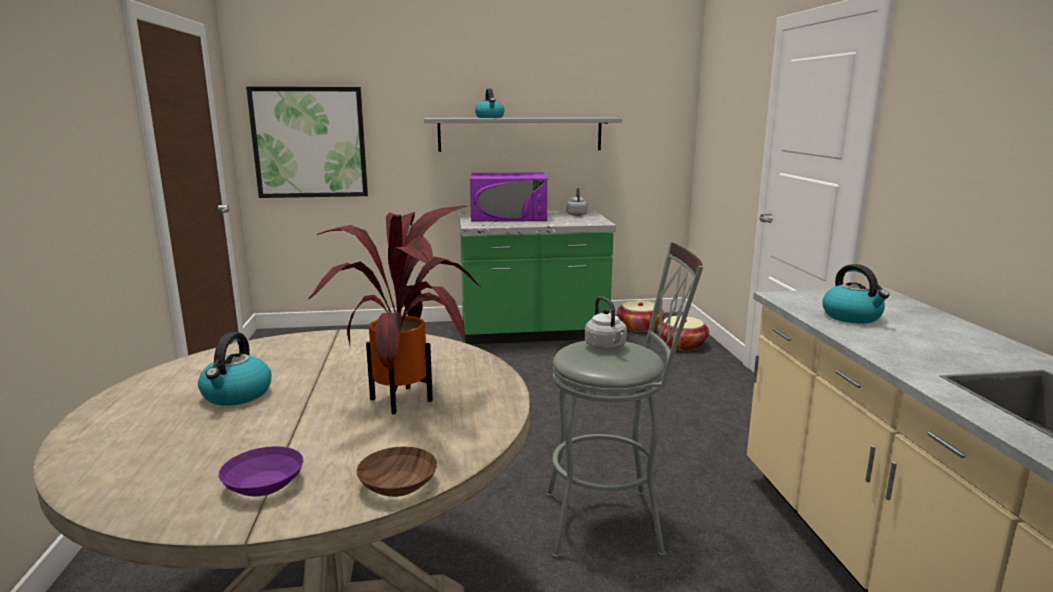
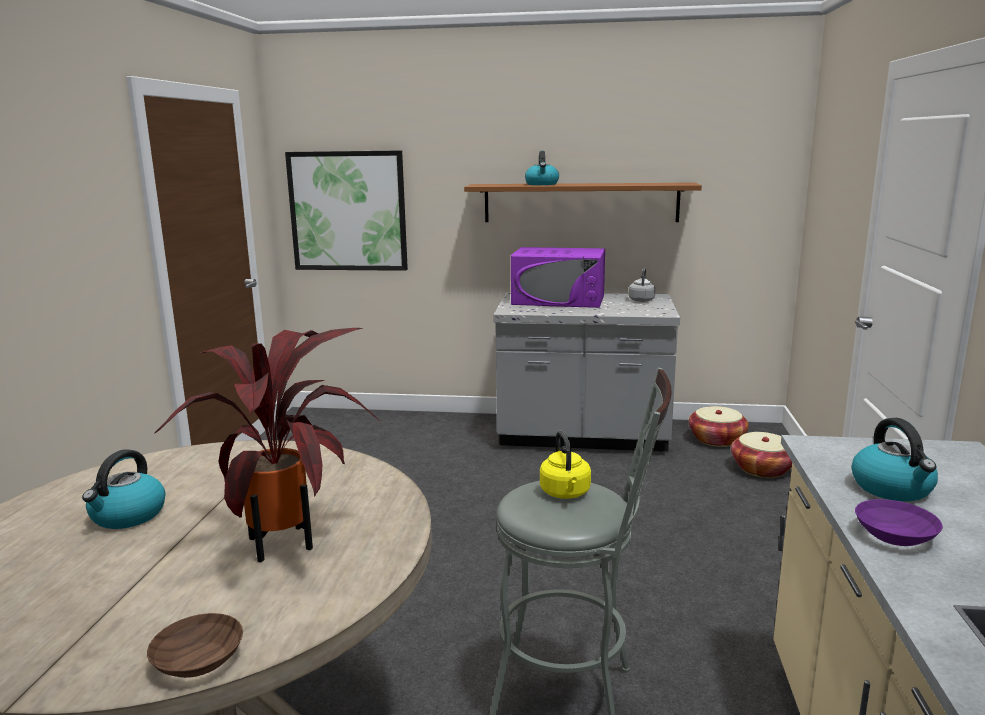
camera: 15 degrees right, 0 degrees up
purple bowl [218,446,304,496] -> purple bowl moved to [855,499,943,546]
grey shelf [424,117,622,152] -> brown shelf [464,183,702,222]
green counter [458,210,616,345] -> grey counter [493,292,680,452]
grey kettle [585,296,627,351] -> yellow kettle [540,431,591,499]

